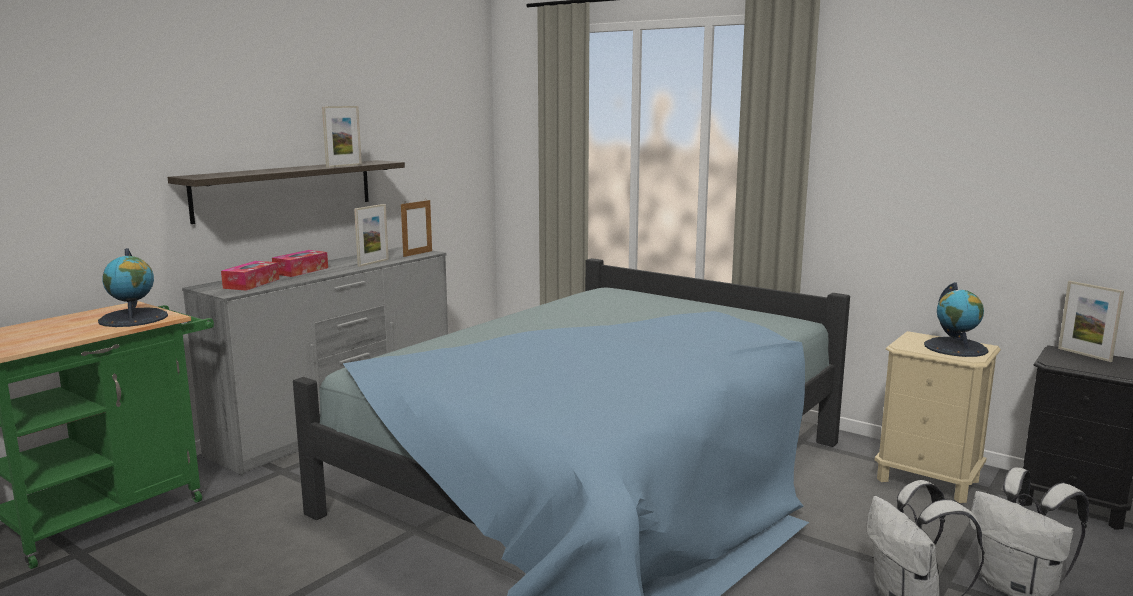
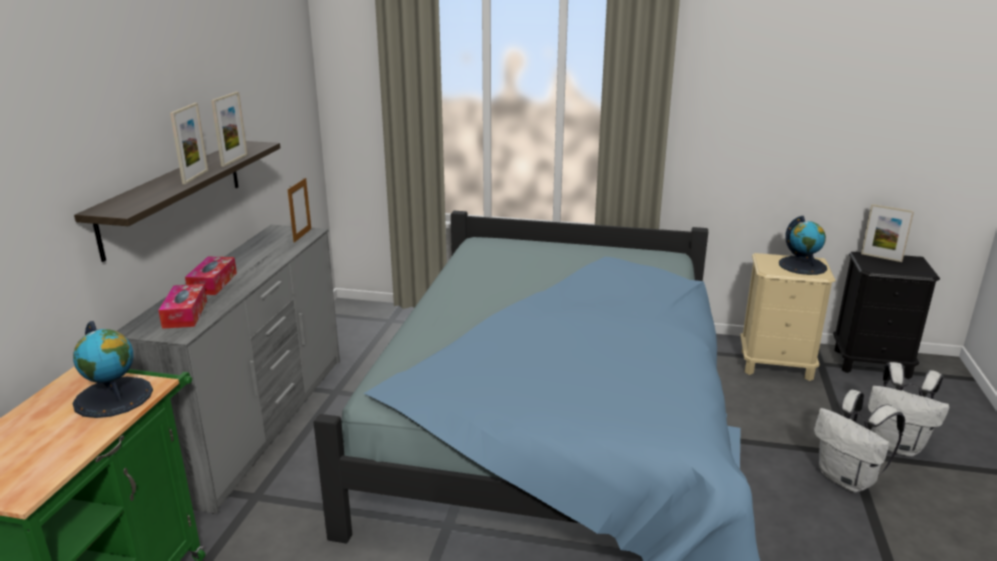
camera: 25 degrees left, 10 degrees up
picture frame [354,204,389,267] -> picture frame moved to [170,103,208,184]

